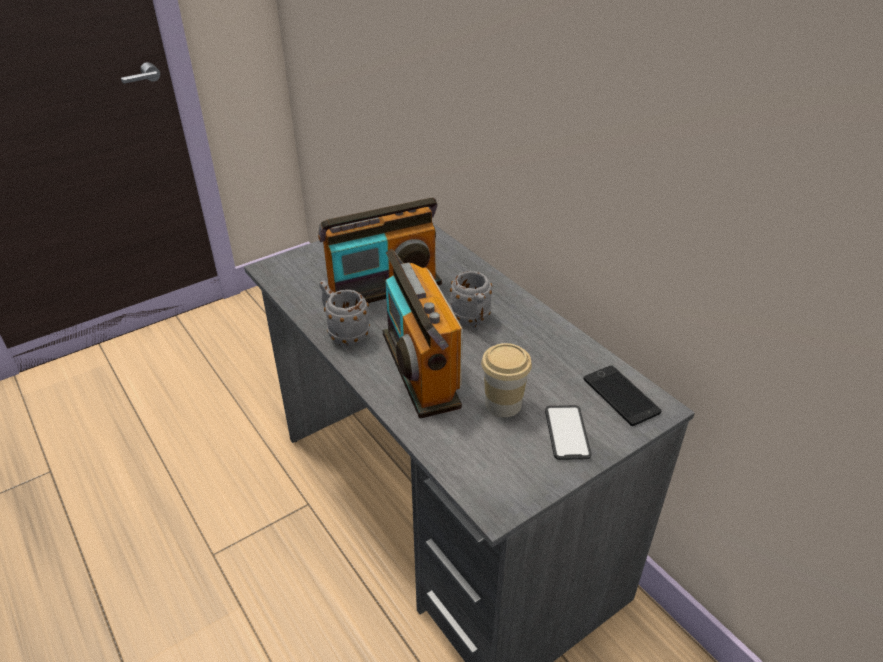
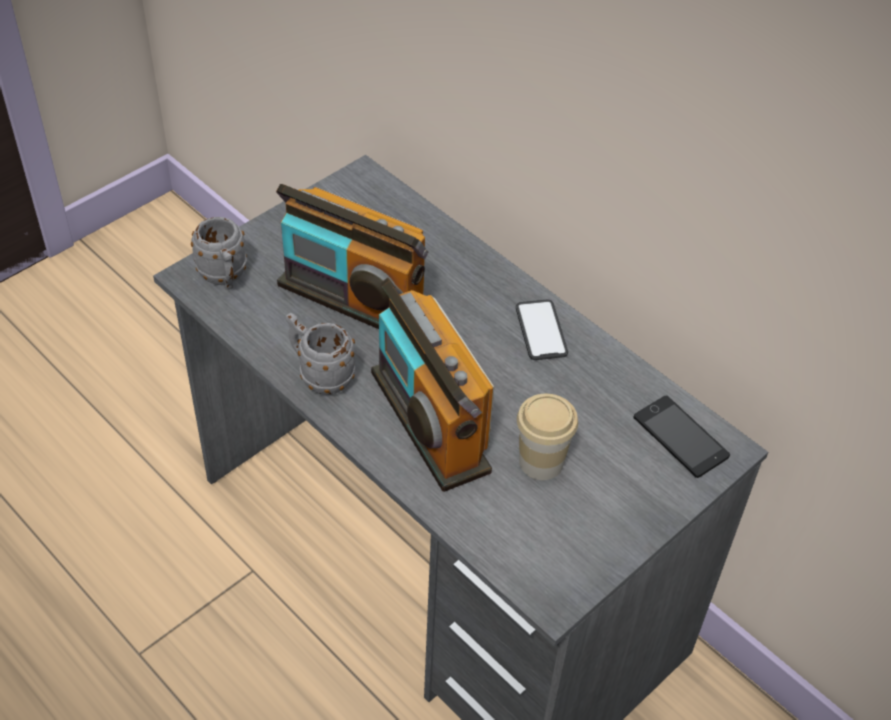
camera: 10 degrees left, 10 degrees up
radio [318,198,442,303] -> radio turned 60 degrees clockwise [276,184,428,329]
grey mug [450,271,492,330] -> grey mug moved to [191,217,247,290]
phone [545,405,592,460] -> phone moved to [516,299,568,360]

